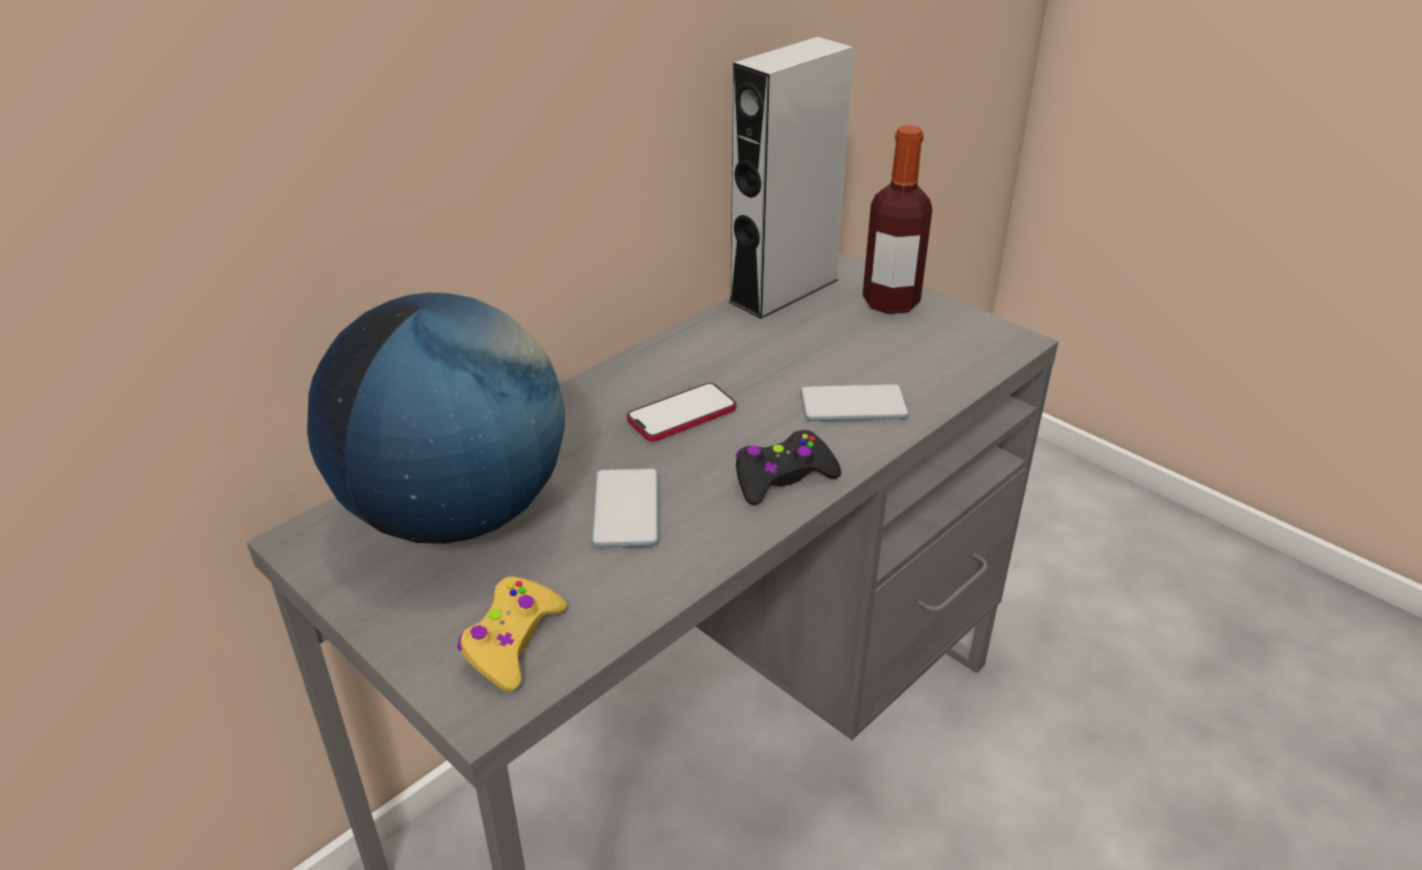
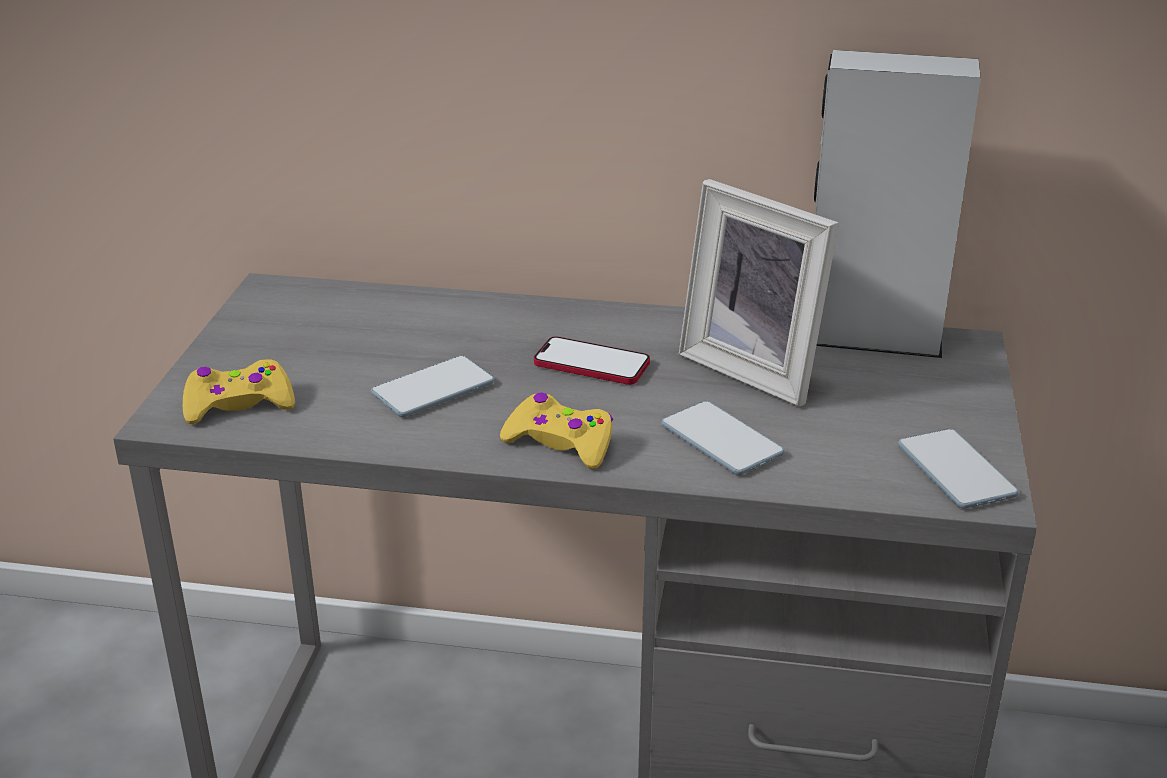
camera: 55 degrees right, 5 degrees down
globe [307,293,565,544] -> none
black game controller [735,430,841,505] -> yellow game controller [500,392,613,469]
bottle [863,125,932,314] -> none
none -> picture frame [679,179,839,407]
none -> phone [898,429,1019,508]

